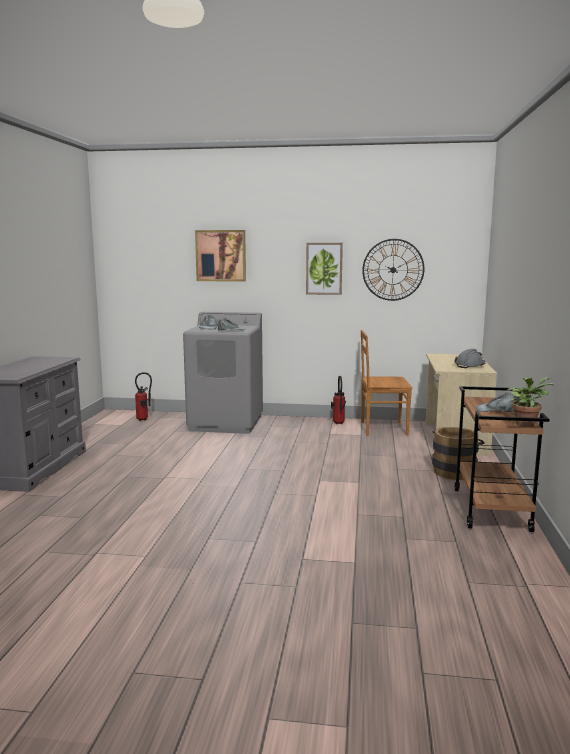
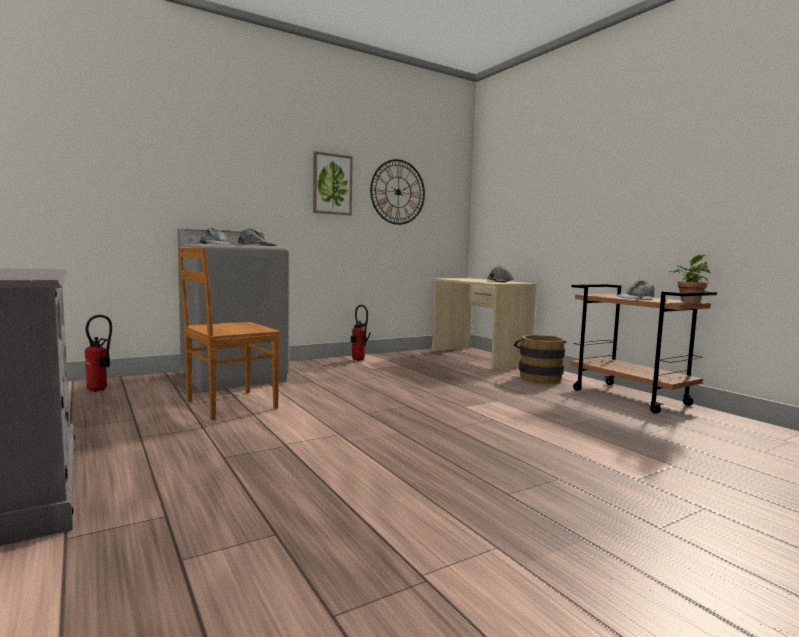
camera: 40 degrees left, 5 degrees down
picture [195,230,246,282] -> none
brown chair [361,330,412,436] -> brown chair moved to [178,247,281,420]

